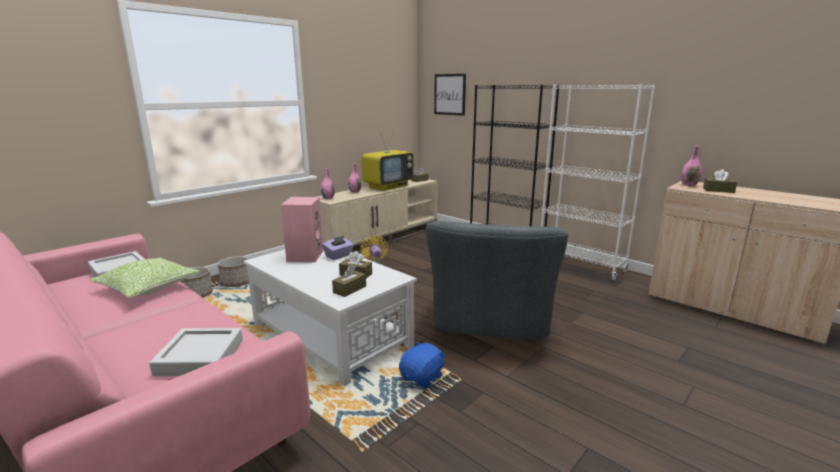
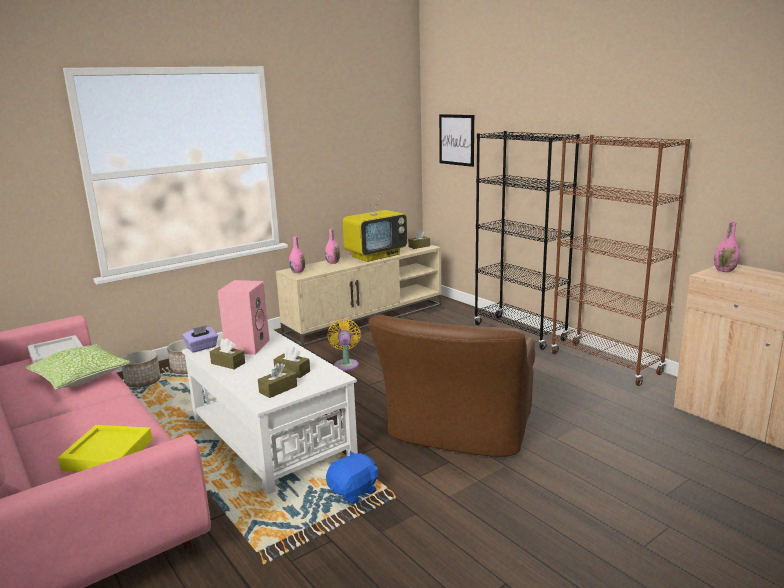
camera: 10 degrees right, 0 degrees up
grey tray [149,328,243,376] -> yellow tray [58,425,152,472]
purple tissue box [322,235,354,260] -> purple tissue box moved to [182,325,218,353]
grey armchair [426,221,568,340] -> brown armchair [369,315,535,457]
white bookcase [541,84,656,280] -> brown bookcase [551,135,690,386]
brown tissue box [703,169,737,193] -> brown tissue box moved to [210,338,245,369]

